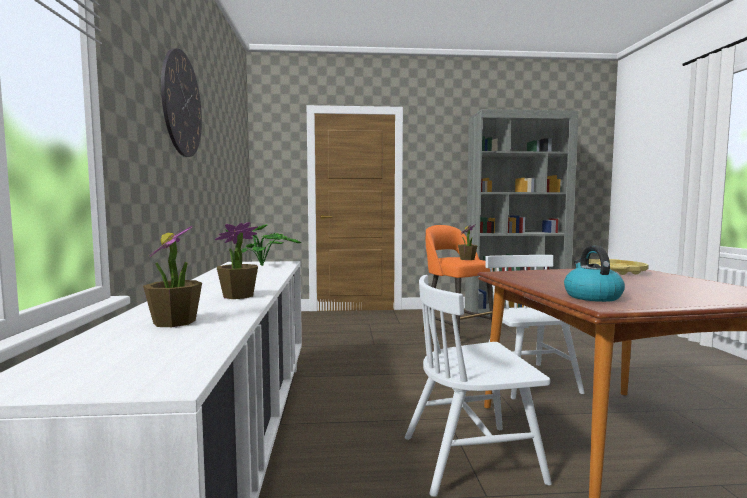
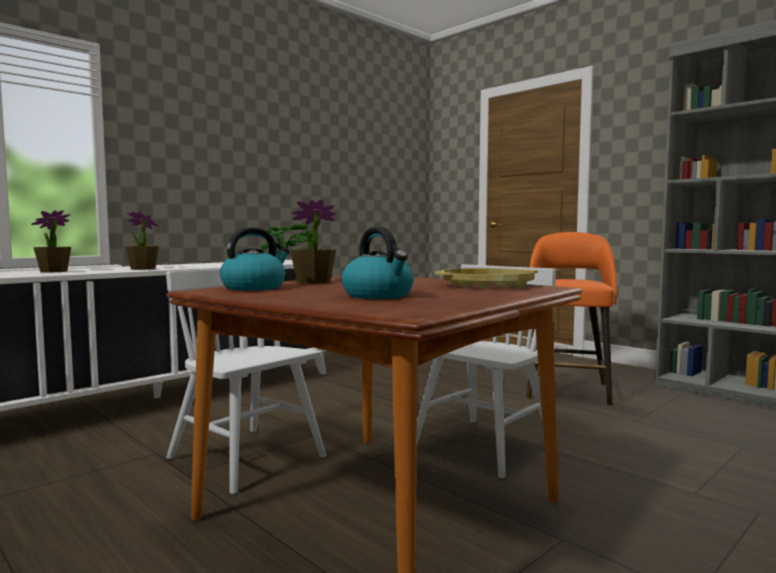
camera: 50 degrees right, 0 degrees up
wall clock [161,48,202,157] -> none
potted plant [458,224,477,260] -> potted plant moved to [290,199,336,284]
none -> kettle [342,227,414,299]

